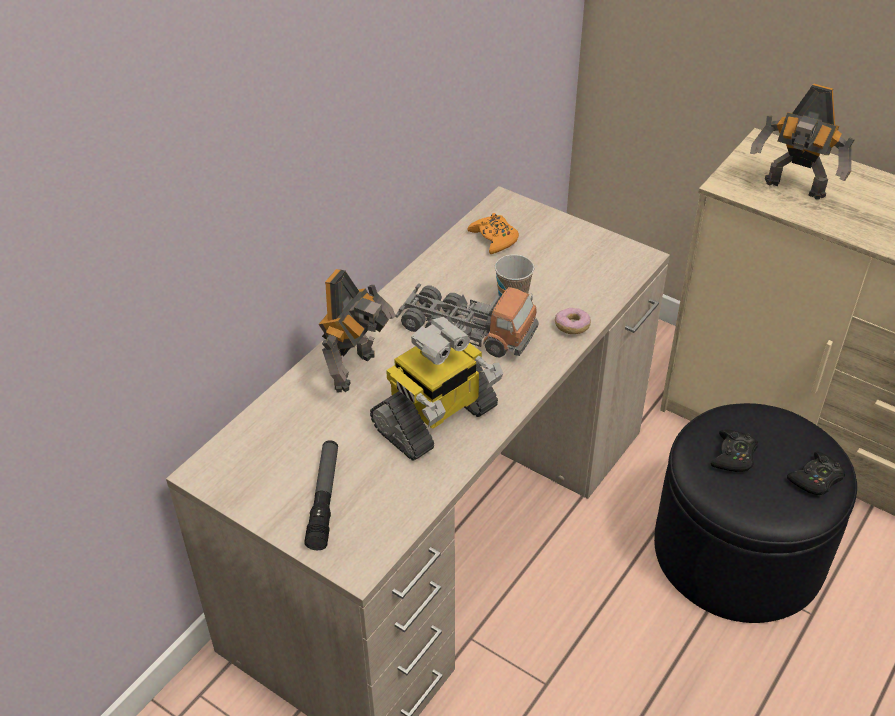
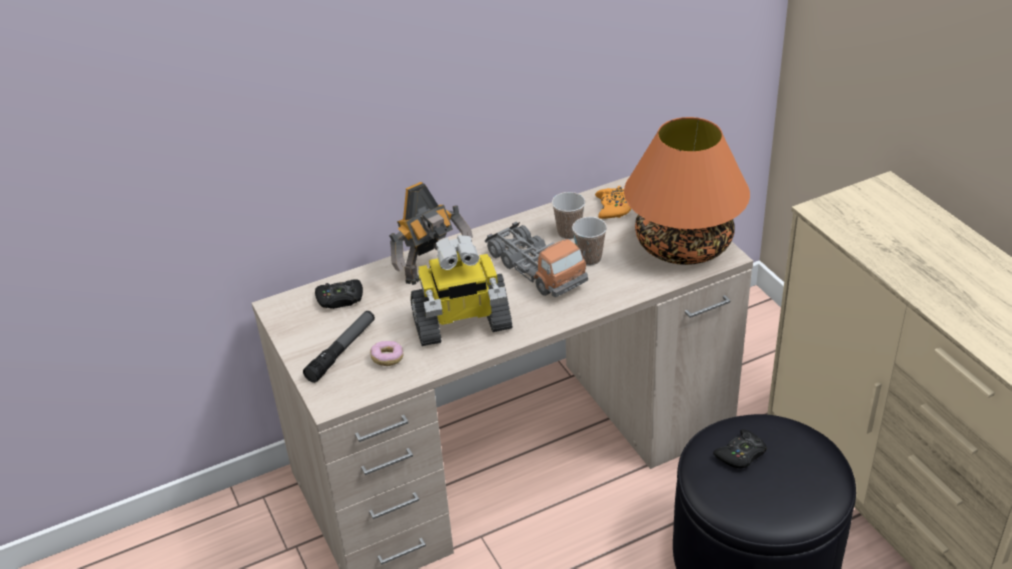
camera: 30 degrees right, 5 degrees down
donut [555,308,591,334] -> donut moved to [370,341,403,366]
toy robot [750,84,854,200] -> none
black game controller [787,452,846,495] -> black game controller moved to [315,279,363,309]
none -> cup [552,192,585,239]
none -> orange table lamp [624,117,750,265]

